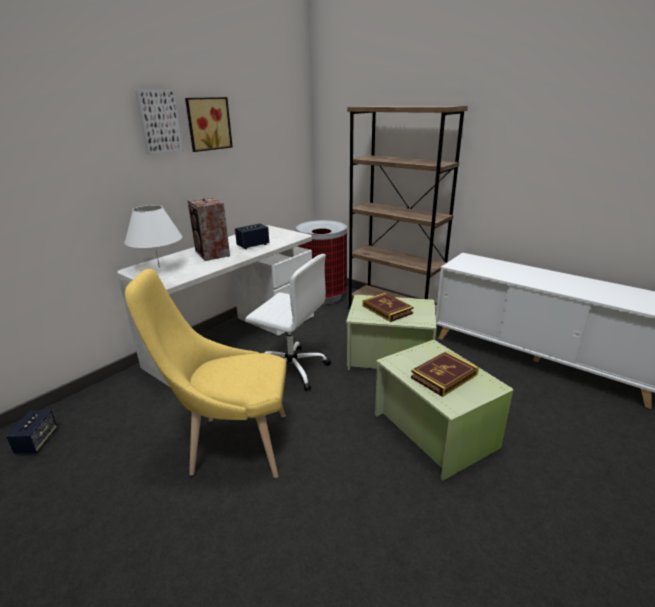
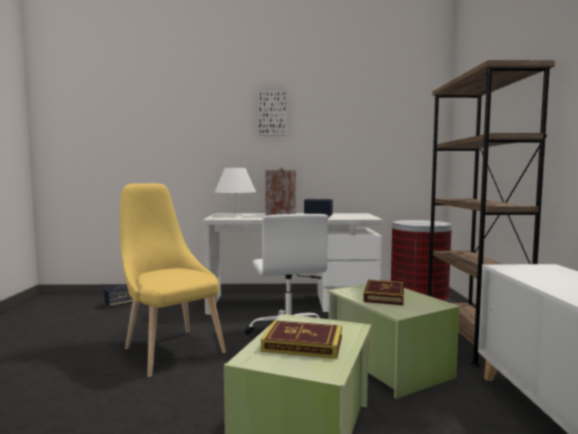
camera: 50 degrees right, 20 degrees down
picture [185,97,233,152] -> none

